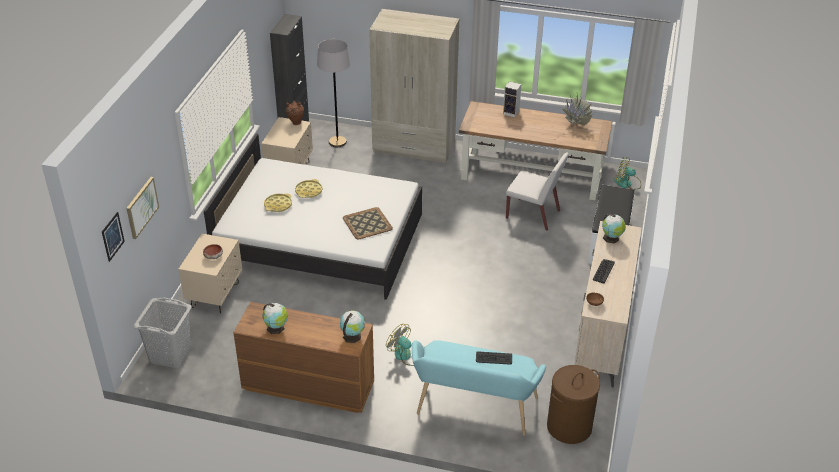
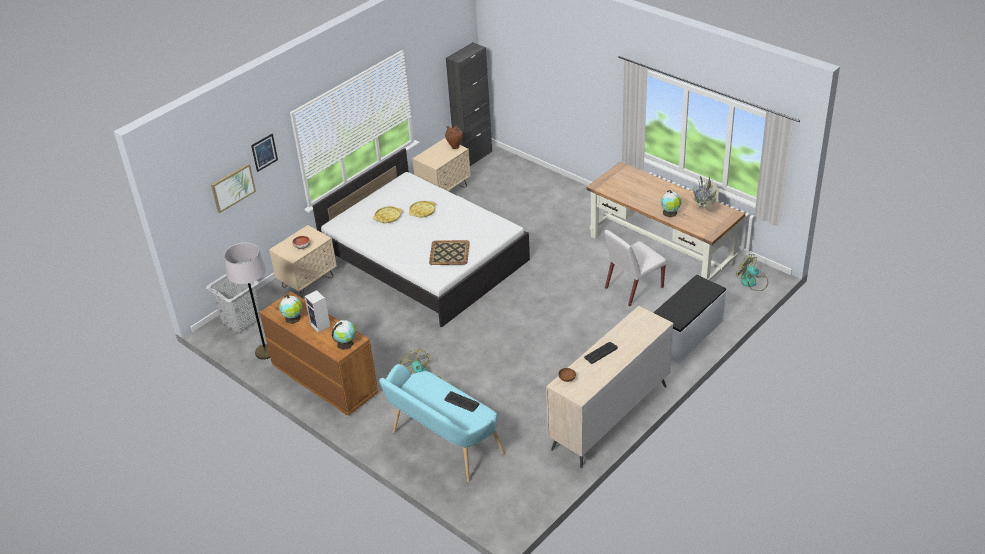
camera: 30 degrees right, 0 degrees up
picture [102,212,125,262] -> picture moved to [251,134,278,172]
grey floor lamp [317,39,350,147] -> grey floor lamp moved to [224,242,270,360]
beige wardrobe [369,9,459,164] -> none
speaker [503,81,521,117] -> speaker moved to [304,290,330,333]
white chair [506,152,569,231] -> white chair turned 90 degrees clockwise [604,230,667,307]
brown laundry basket [547,365,600,444] -> none
globe [602,214,626,243] -> globe moved to [660,190,682,217]

